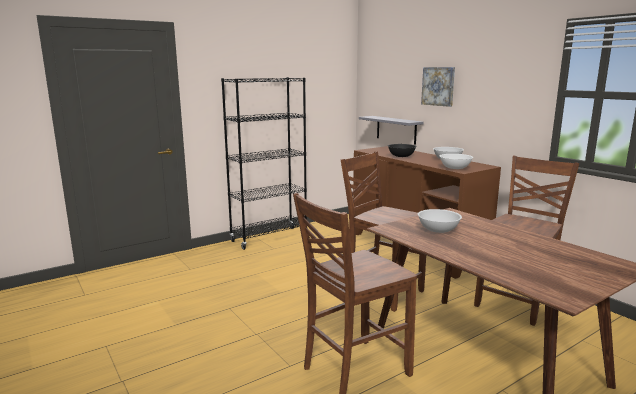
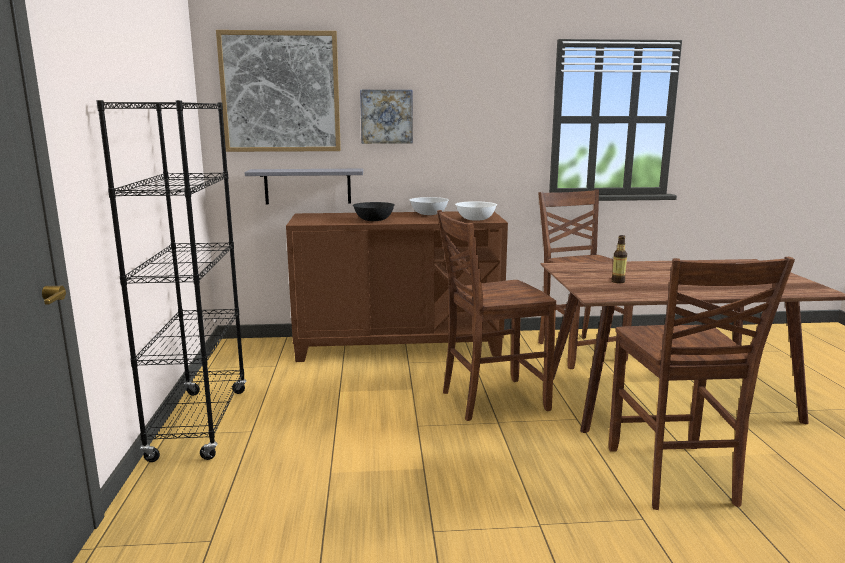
camera: 60 degrees left, 0 degrees up
white bowl [418,209,462,233] -> bottle [611,235,627,283]
none -> picture [216,30,341,152]

